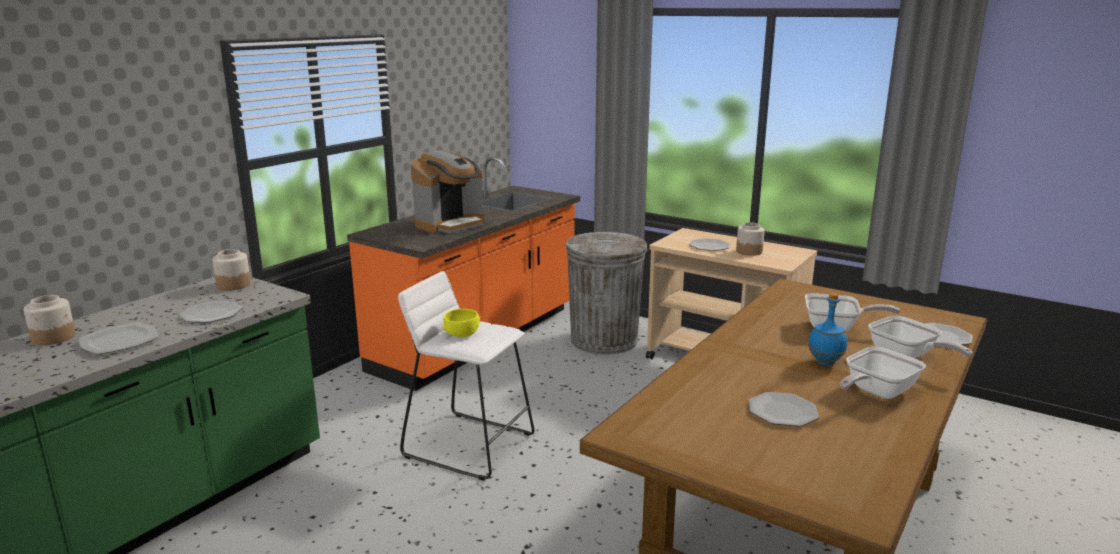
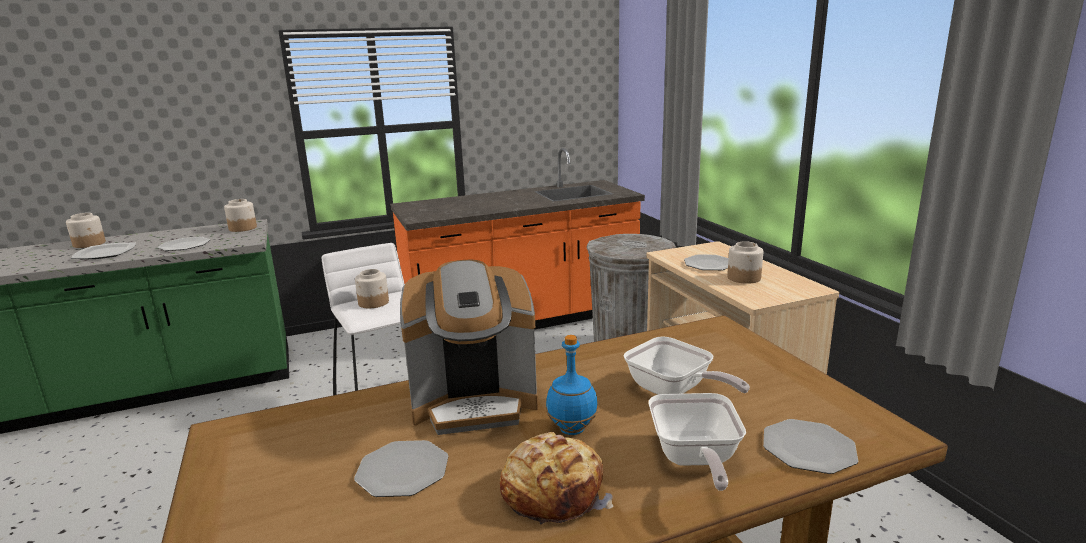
camera: 35 degrees right, 0 degrees up
coffee machine [410,150,484,233] -> coffee machine moved to [400,260,538,435]
yellow bowl [443,309,480,337] -> jar [355,269,389,308]
frying pan [840,346,926,399] -> bread [500,432,614,525]

